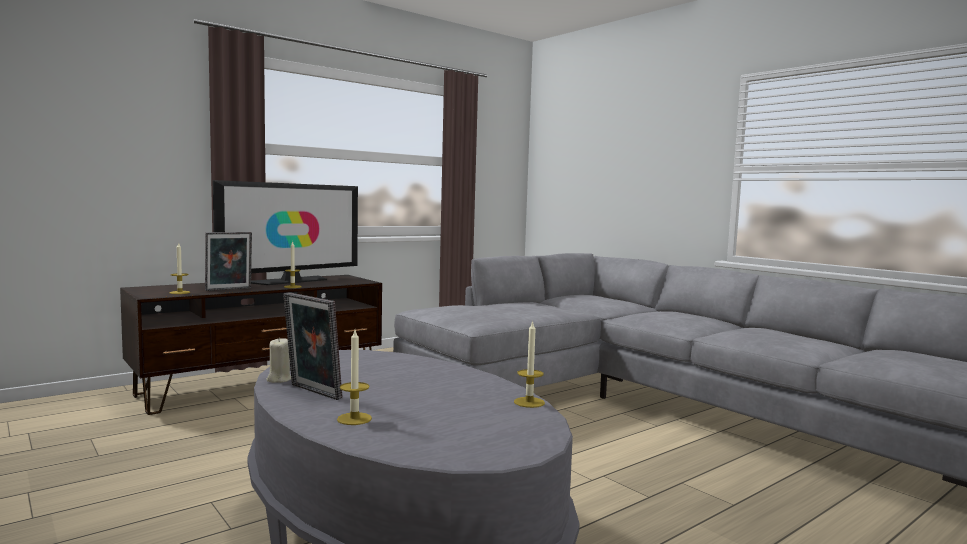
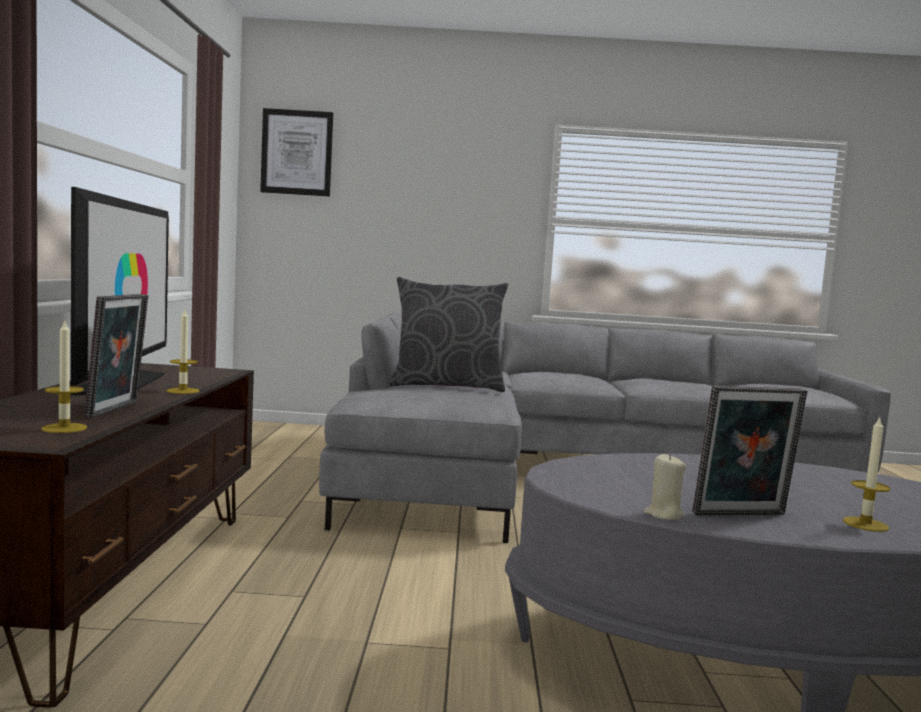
camera: 50 degrees left, 0 degrees up
candle [514,320,545,408] -> none
none -> picture [260,108,333,197]
none -> grey pillow [390,277,508,392]

